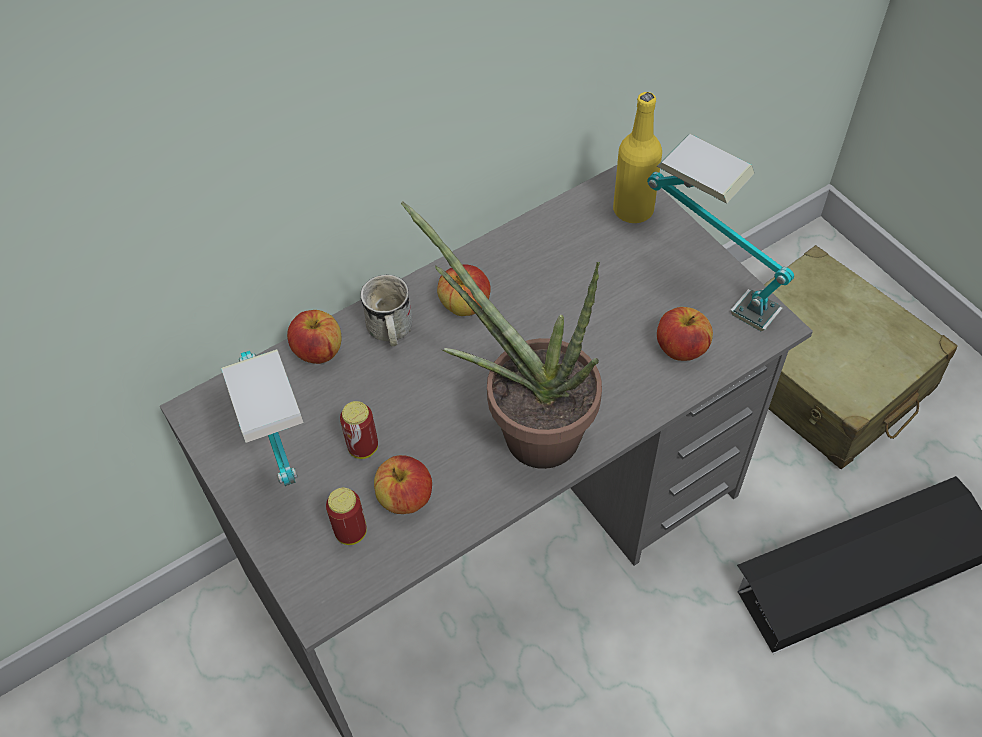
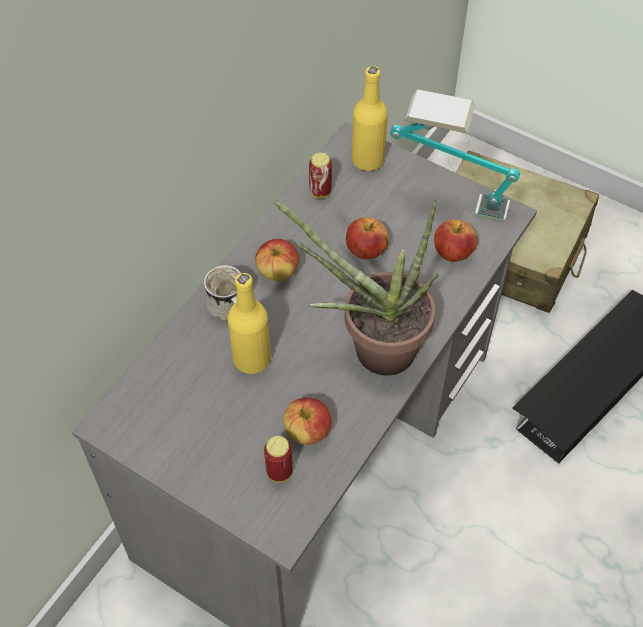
camera: 25 degrees left, 0 degrees up
table lamp [221,349,304,486] -> none
apple [287,310,342,364] -> apple moved to [346,217,389,259]
can [340,401,378,459] -> can moved to [309,153,332,199]
none -> yellow bottle [228,273,271,374]

